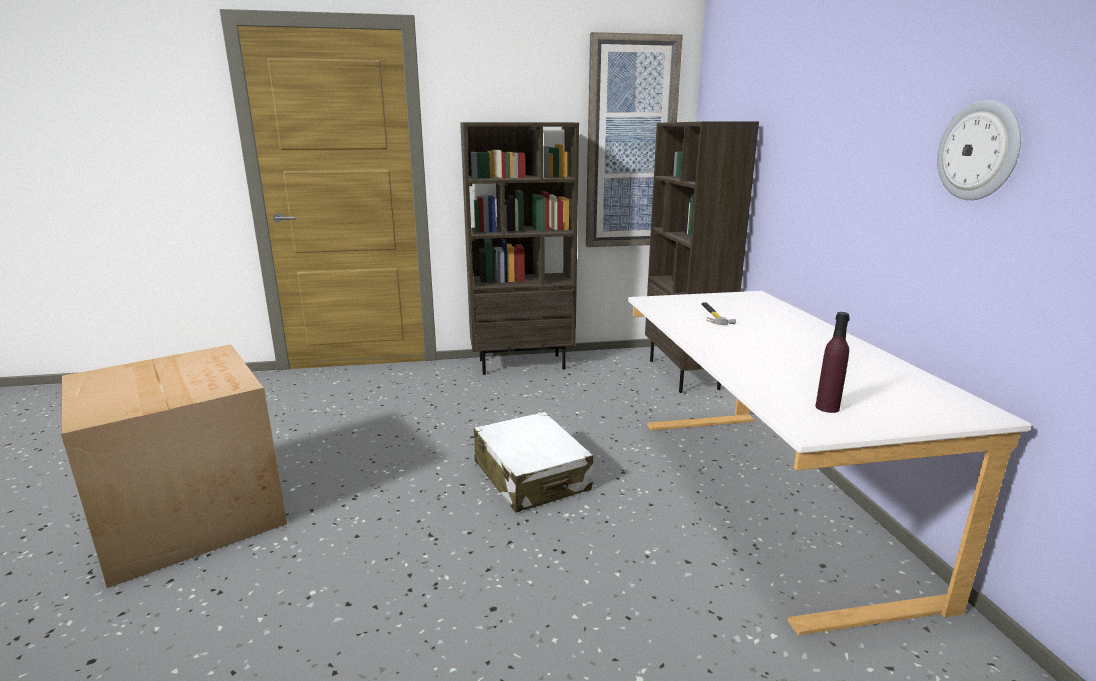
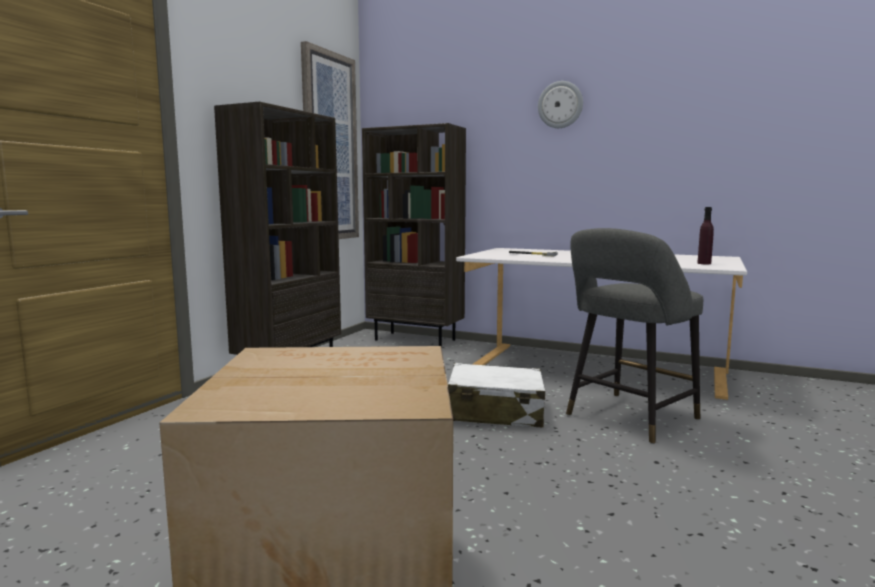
camera: 55 degrees left, 10 degrees down
wall clock [937,100,1021,200] -> wall clock moved to [538,81,583,128]
none -> grey stool [566,228,703,444]

